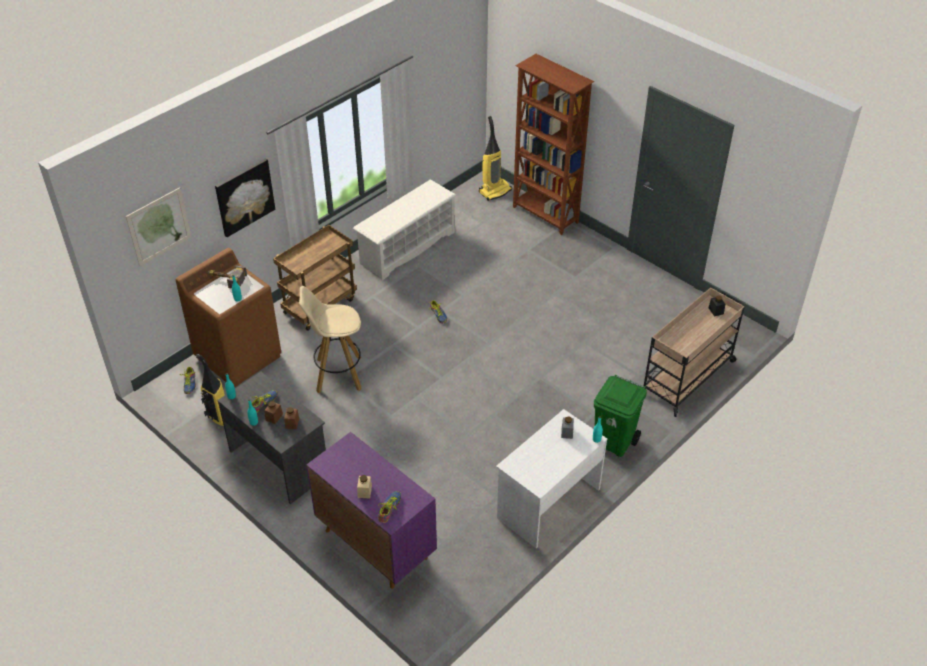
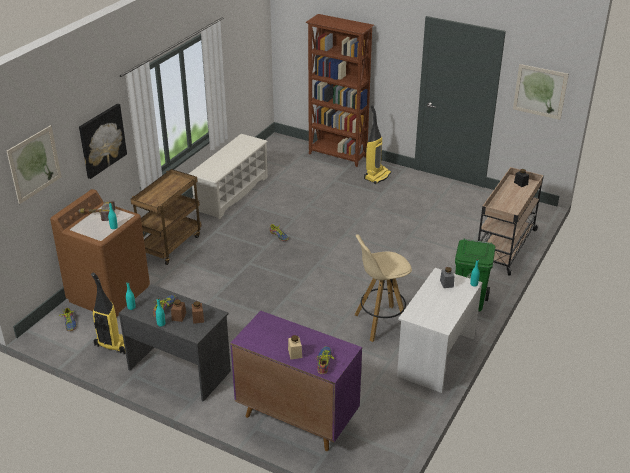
camera: 15 degrees left, 10 degrees down
beige stool [299,286,362,393] -> beige stool moved to [355,234,412,342]
vacuum cleaner [479,116,512,201] -> vacuum cleaner moved to [364,105,391,184]
none -> picture [513,64,569,120]

